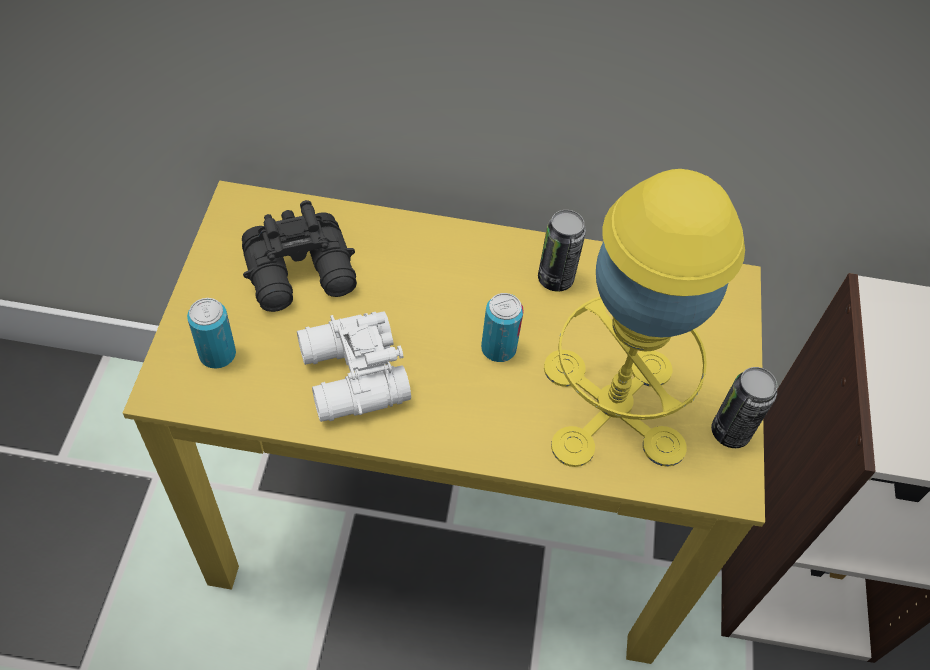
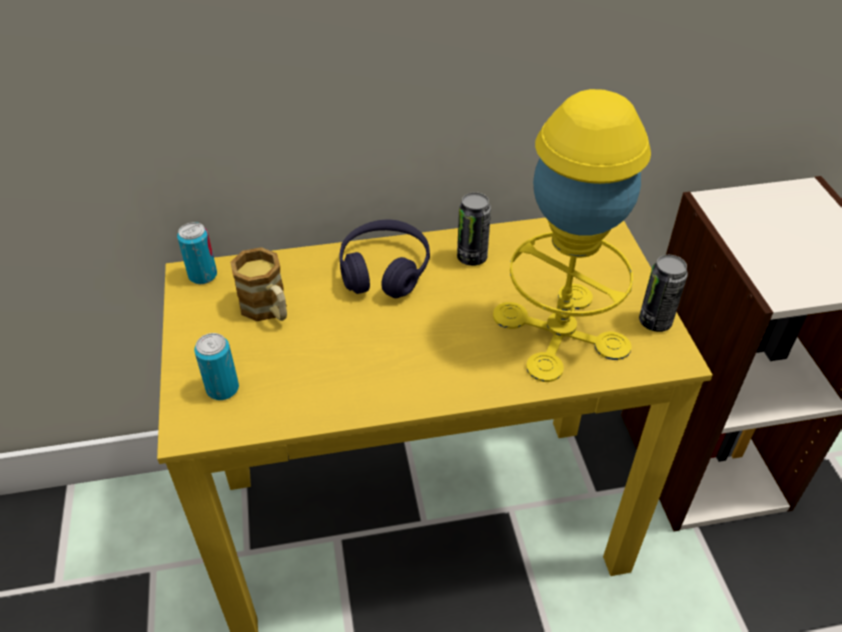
camera: 15 degrees left, 10 degrees down
black binoculars [242,200,357,312] -> mug [230,247,287,321]
white binoculars [297,311,411,422] -> none
can [481,293,524,362] -> can moved to [177,222,217,284]
none -> purple headphones [339,220,430,298]

